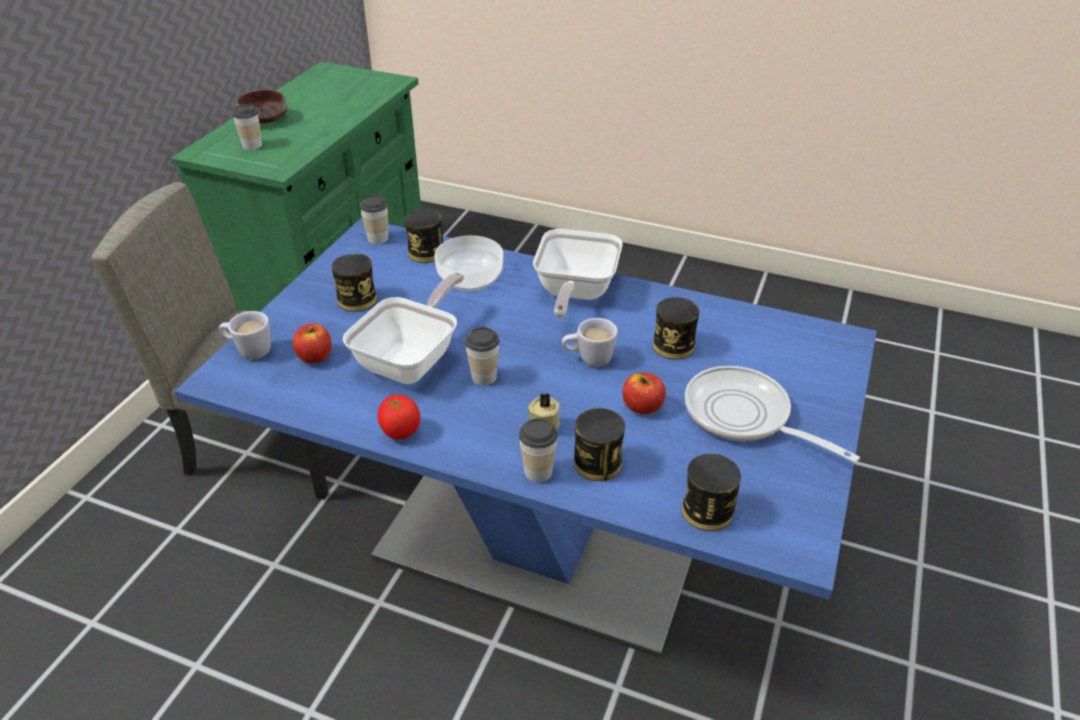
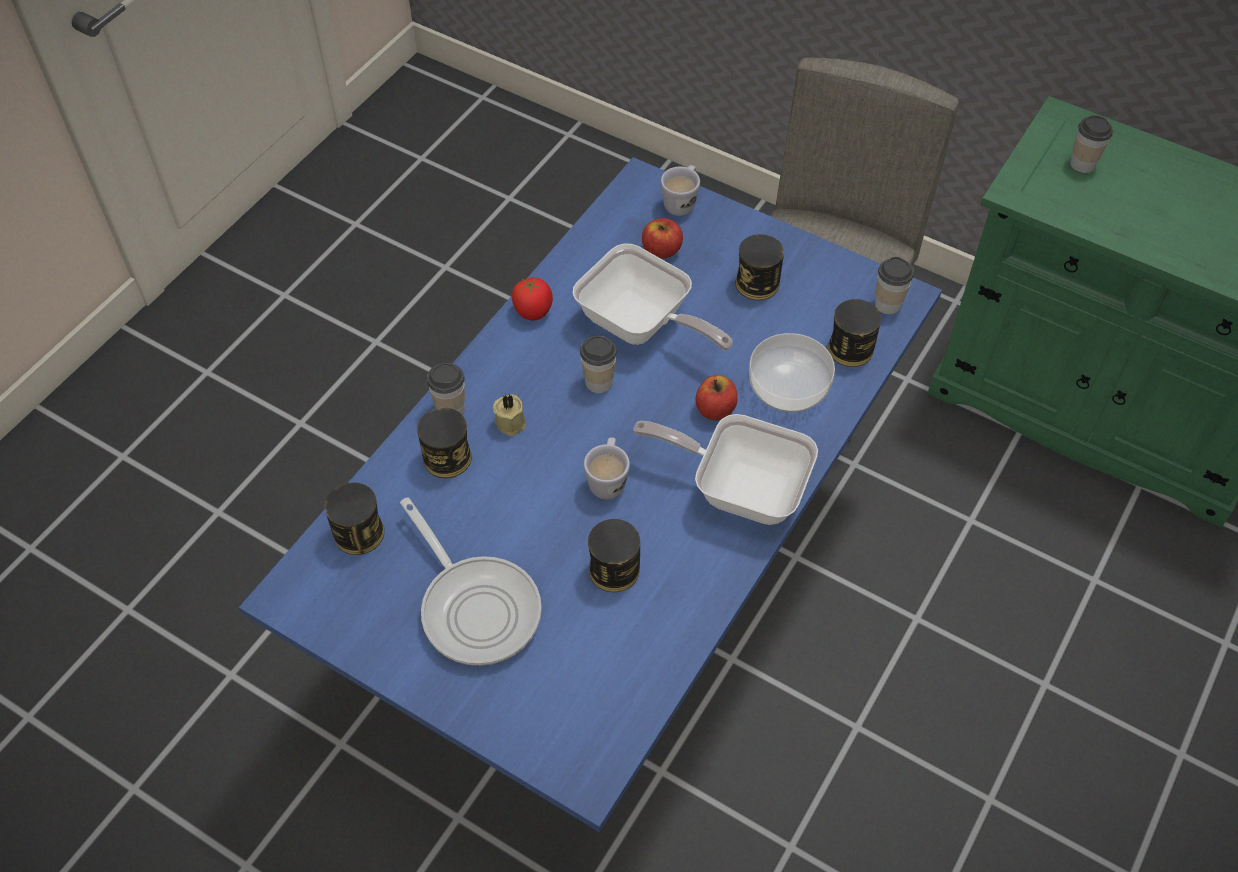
camera: 100 degrees right, 15 degrees up
brown bowl [237,90,287,124] -> none
apple [622,373,666,414] -> apple moved to [696,375,738,421]
frying pan [685,366,860,463] -> frying pan turned 90 degrees clockwise [400,497,542,666]

